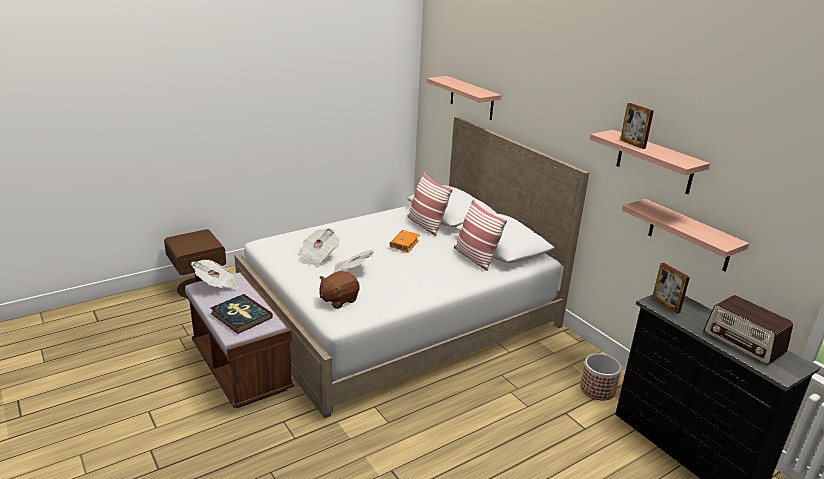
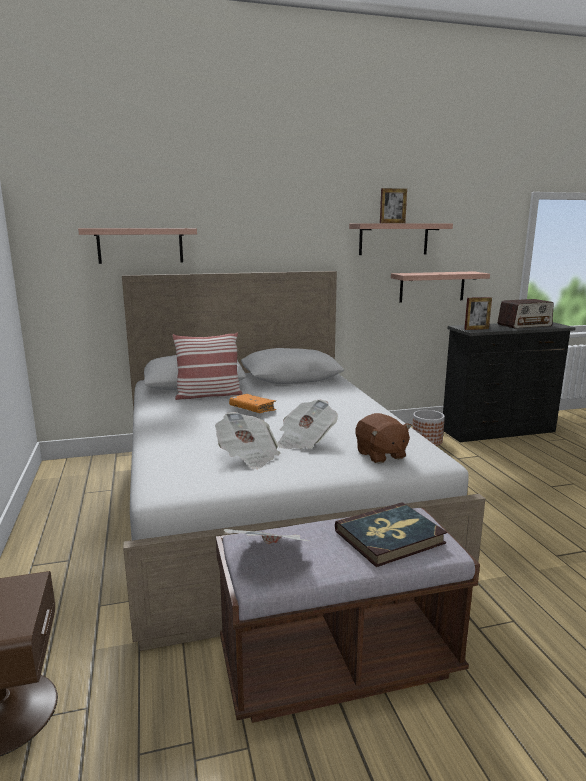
camera: 70 degrees left, 10 degrees down
pillow [454,199,507,271] -> none

